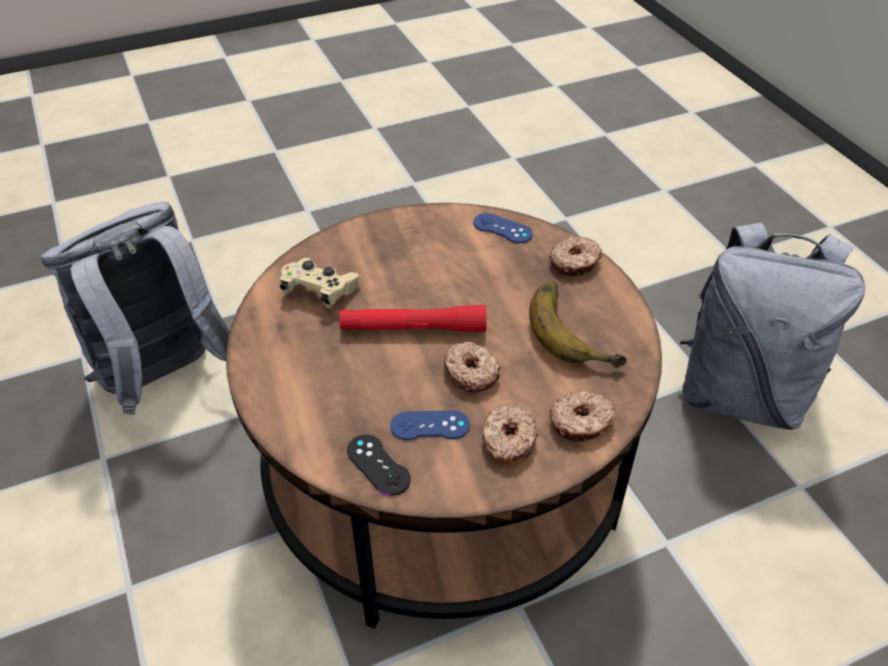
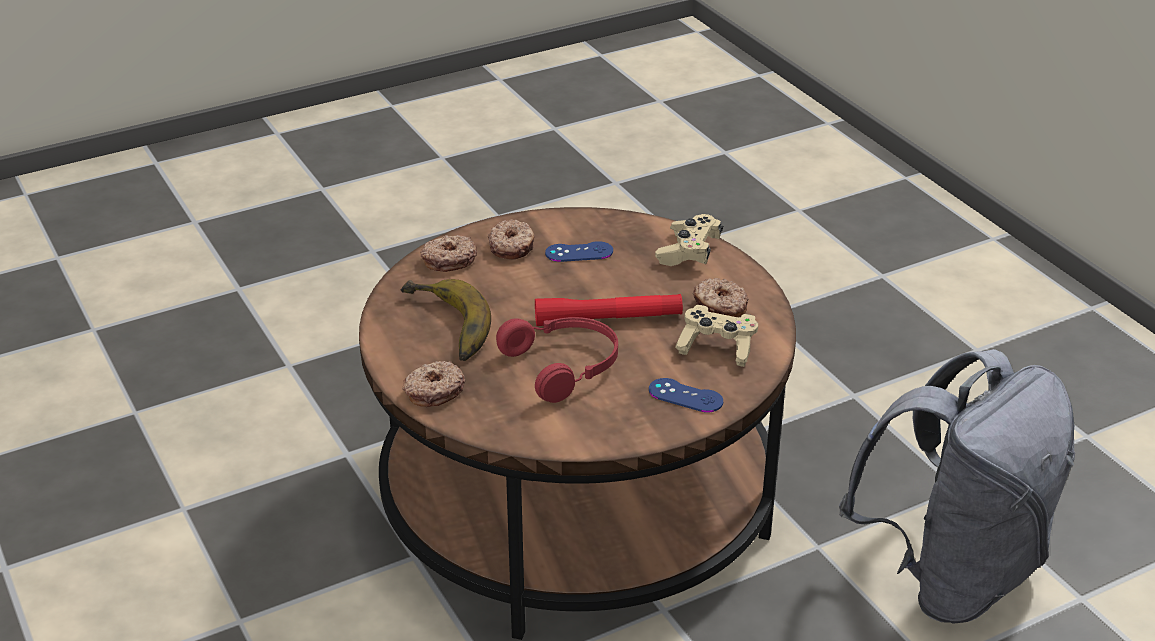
camera: 175 degrees right, 10 degrees down
black game controller [347,435,411,496] -> none
donut [444,342,501,393] -> donut moved to [693,278,749,317]
blue game controller [473,213,533,243] -> blue game controller moved to [649,378,723,412]
grey backpack [680,223,865,430] -> none
none -> red headphones [496,317,618,403]
none -> beige game controller [655,214,723,266]

